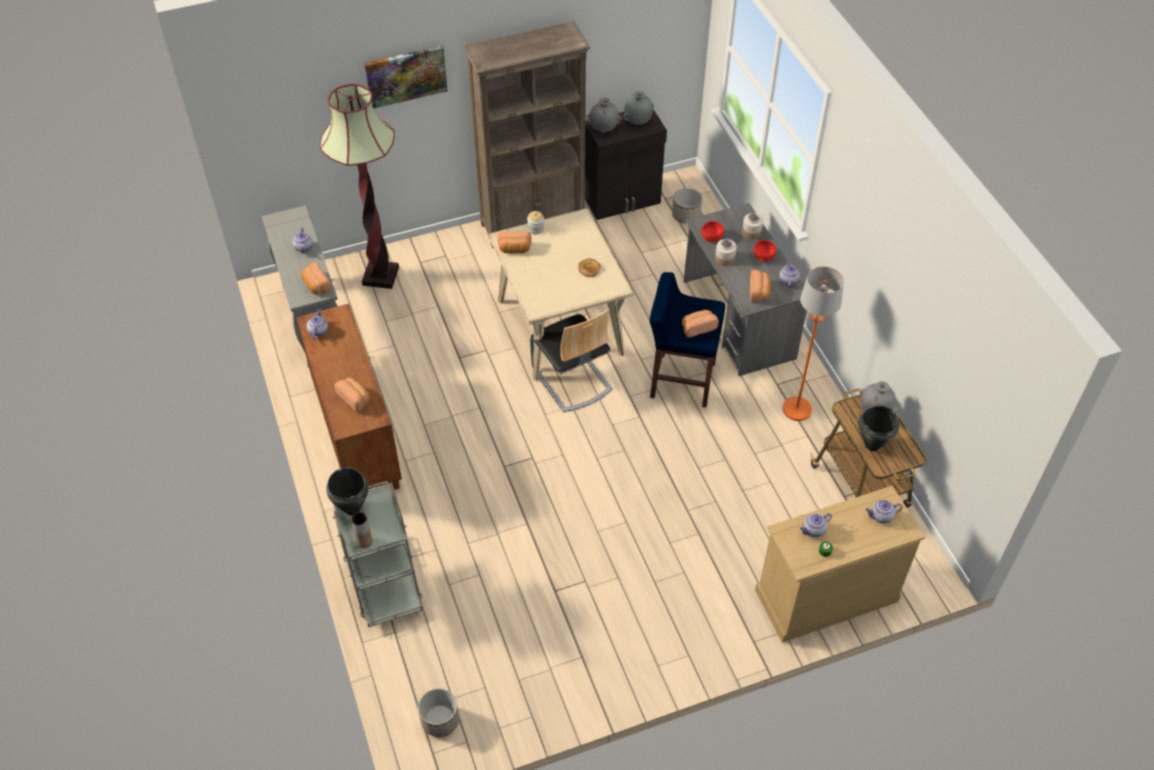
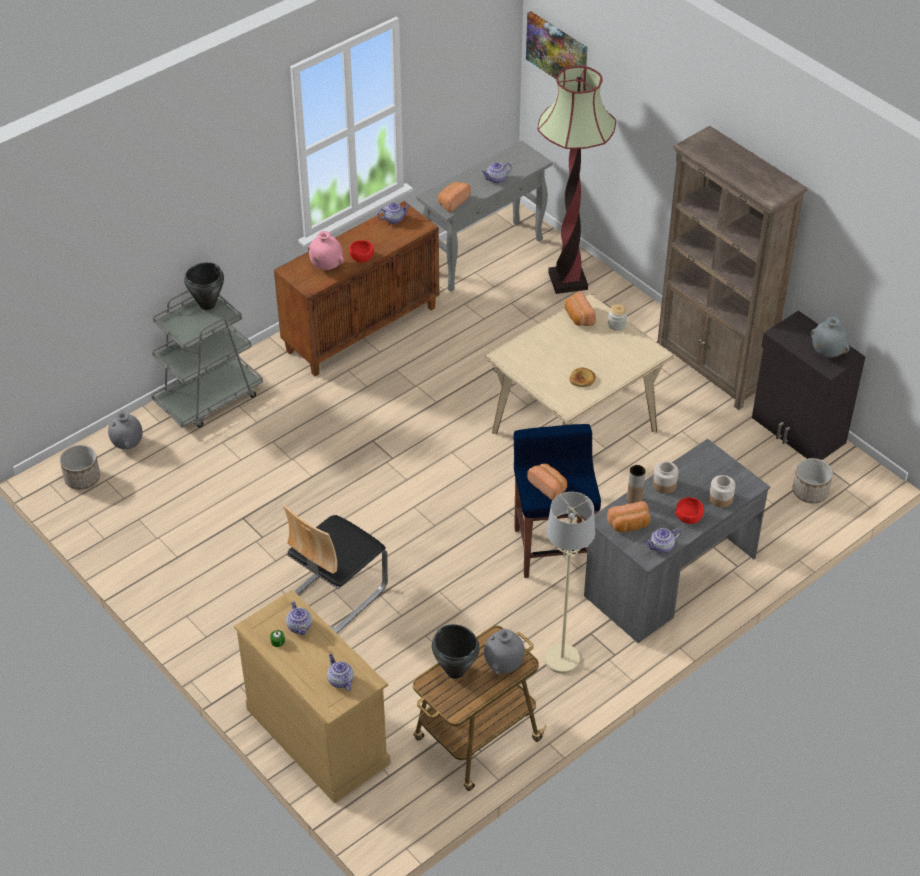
camera: 70 degrees right, 5 degrees down
bread [334,378,370,412] -> pink vase [308,231,344,270]
brown vase [351,512,372,548] -> brown vase moved to [627,465,646,504]
picture [364,46,448,109] -> picture moved to [526,11,587,79]
chair [530,308,613,412] -> chair moved to [283,505,388,633]
grey vase [587,98,622,133] -> grey vase moved to [108,411,143,450]
red bowl [701,221,724,242] -> red bowl moved to [350,240,374,262]
orange floor lamp [783,267,844,421] -> beige floor lamp [545,492,595,674]
teapot [800,513,832,537] -> teapot turned 150 degrees counterclockwise [286,601,312,635]

